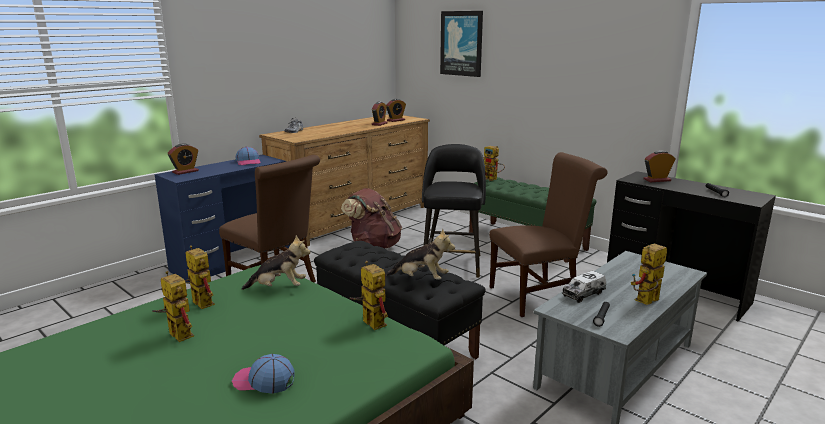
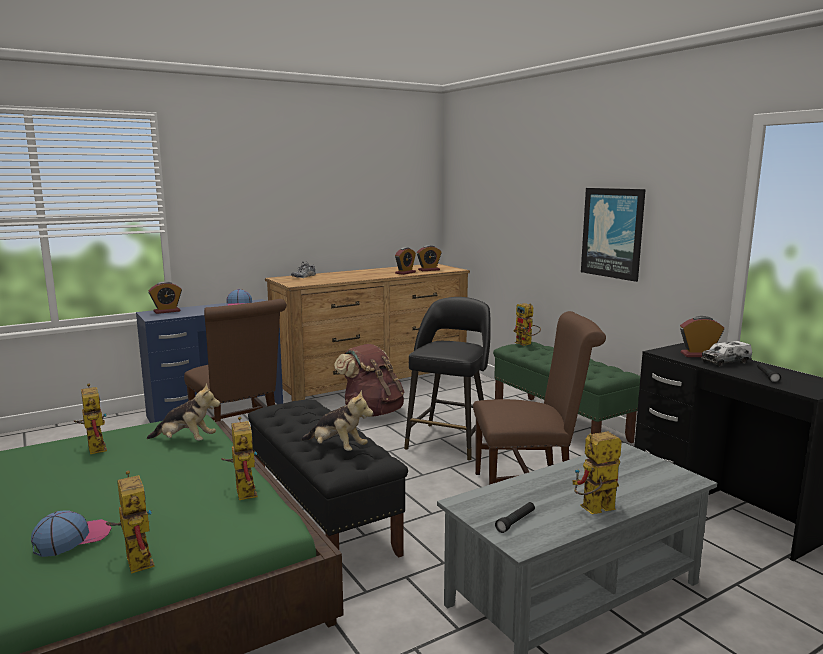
camera: 15 degrees right, 5 degrees down
toy robot [152,271,194,342] -> toy robot moved to [106,471,155,574]
cap [232,354,295,394] -> cap turned 105 degrees clockwise [31,510,111,557]
picture [440,11,483,77] -> picture moved to [581,188,646,282]
toy truck [562,271,606,303] -> toy truck moved to [701,341,752,367]

